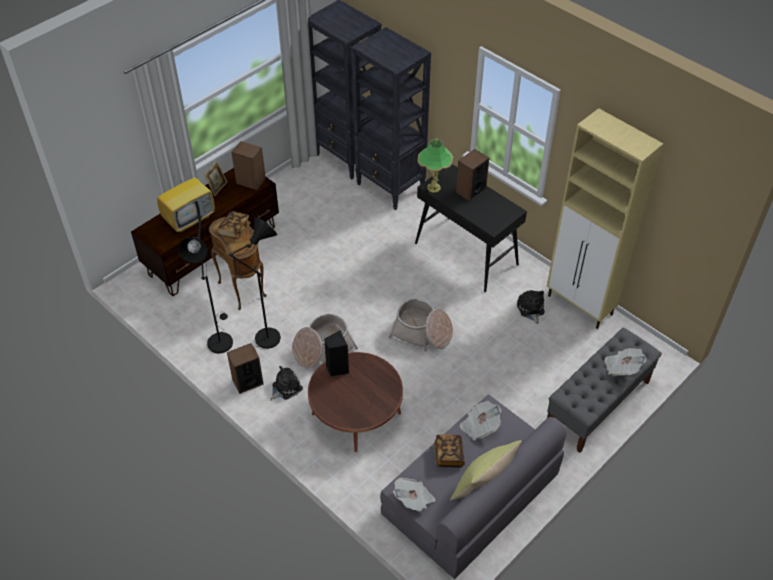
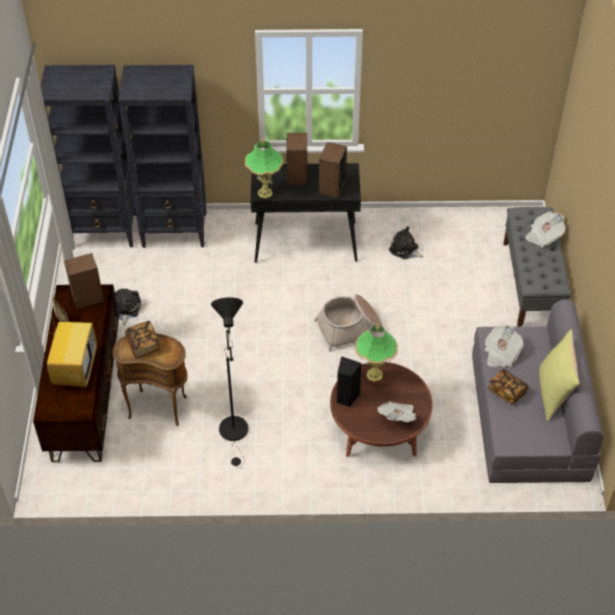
camera: 45 degrees left, 0 degrees up
black floor lamp [178,215,233,353] -> none
speaker [227,343,263,394] -> speaker moved to [319,142,347,198]
plush toy [270,366,303,401] -> plush toy moved to [115,289,141,325]
basket [292,314,358,369] -> none
newspaper [393,477,436,512] -> newspaper moved to [377,401,416,422]
beige cabinet [547,108,664,329] -> none
none -> table lamp [356,325,398,382]

